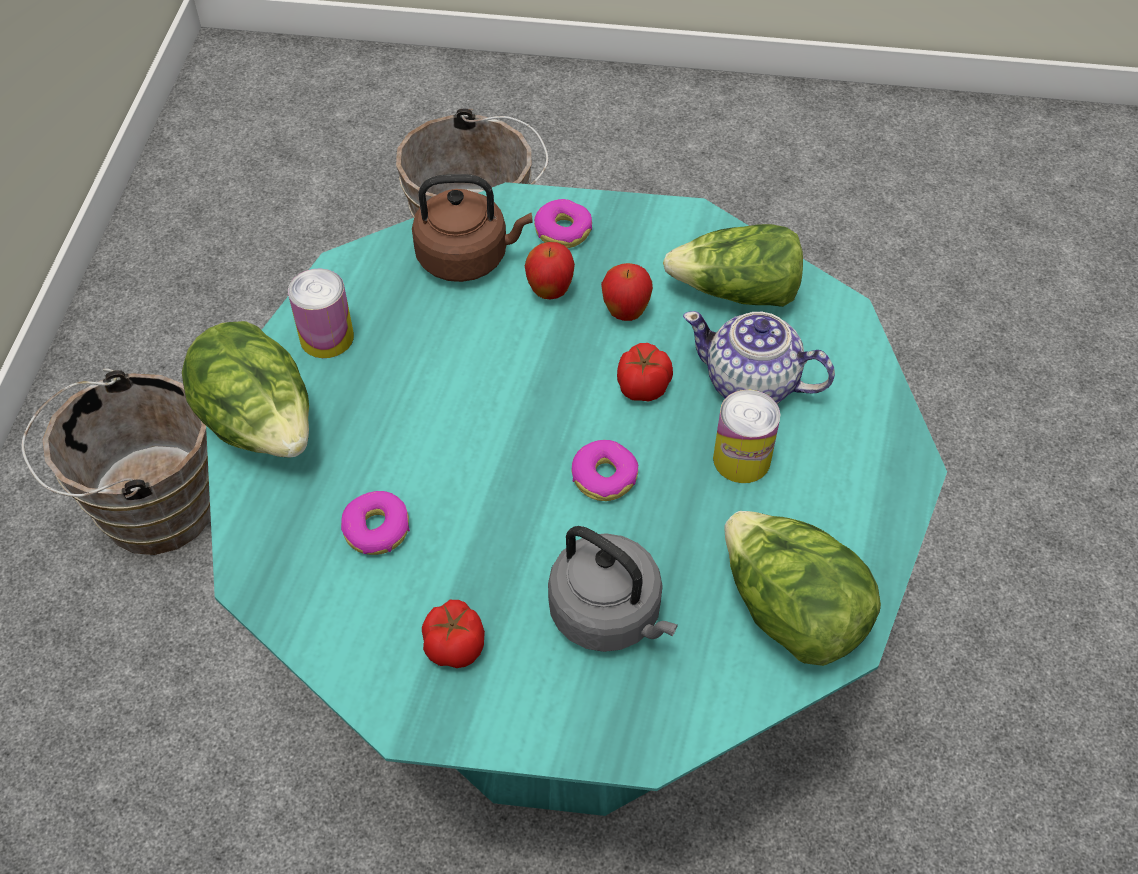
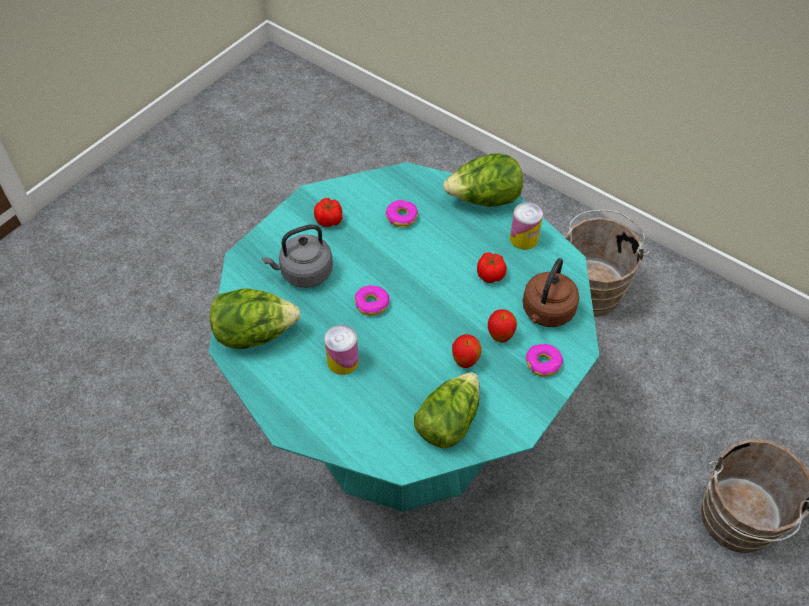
camera: 120 degrees right, 0 degrees up
tomato [617,343,673,401] -> tomato moved to [477,252,507,283]
teapot [683,311,835,404] -> none

